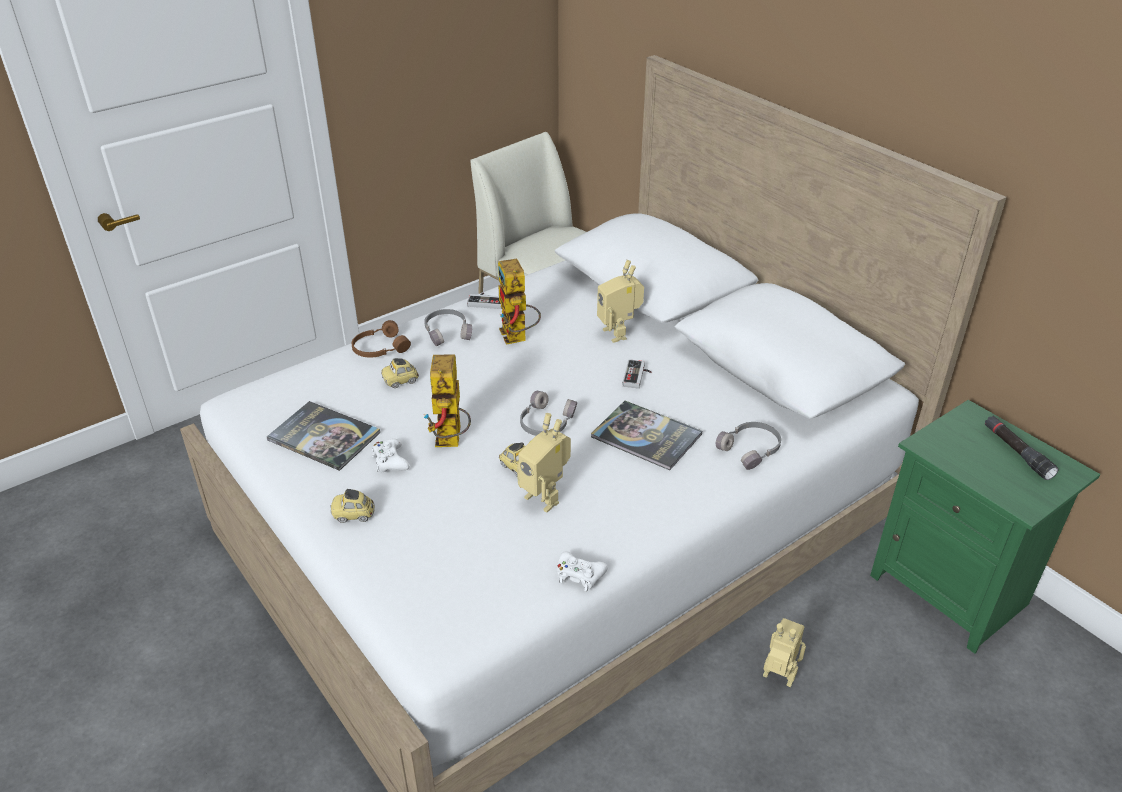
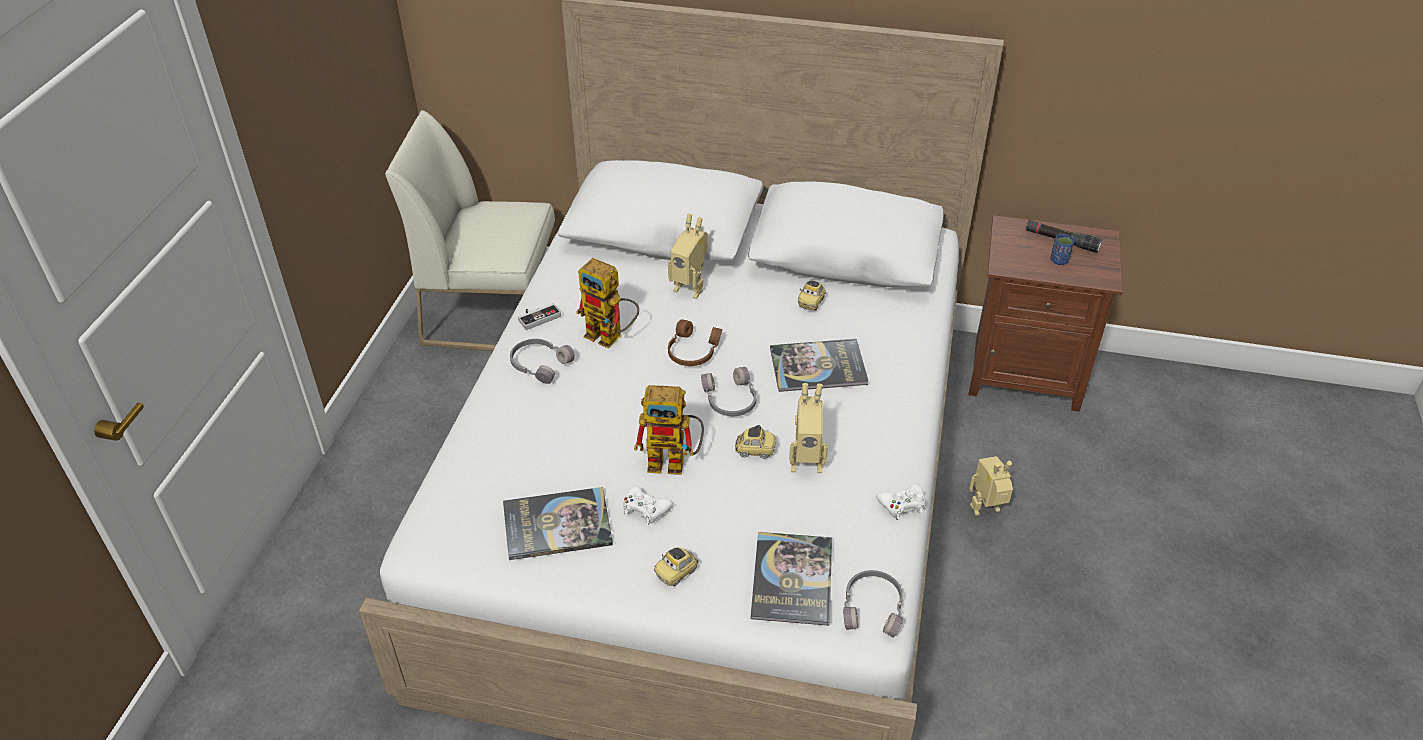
camera: 40 degrees left, 5 degrees up
brown headphones [352,320,411,358] -> brown headphones moved to [668,320,722,366]
toy car [381,358,419,388] -> toy car moved to [798,281,826,311]
toy robot [423,355,471,447] -> toy robot turned 45 degrees counterclockwise [634,385,704,475]
game controller [622,359,651,389] -> none
grey headphones [716,422,781,470] -> grey headphones moved to [843,570,903,638]
green nightstand [870,400,1100,654] -> brown nightstand [968,215,1123,412]
none -> book [750,532,832,626]
none -> blue cup [1050,234,1074,265]

